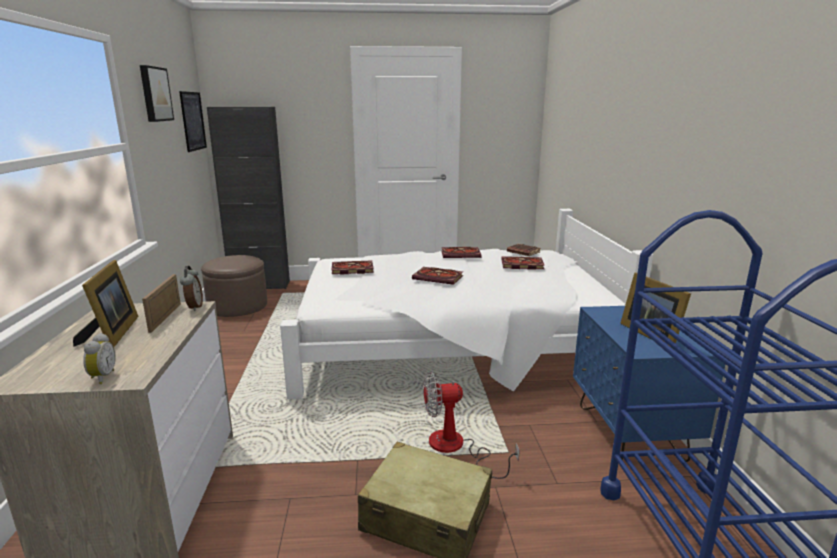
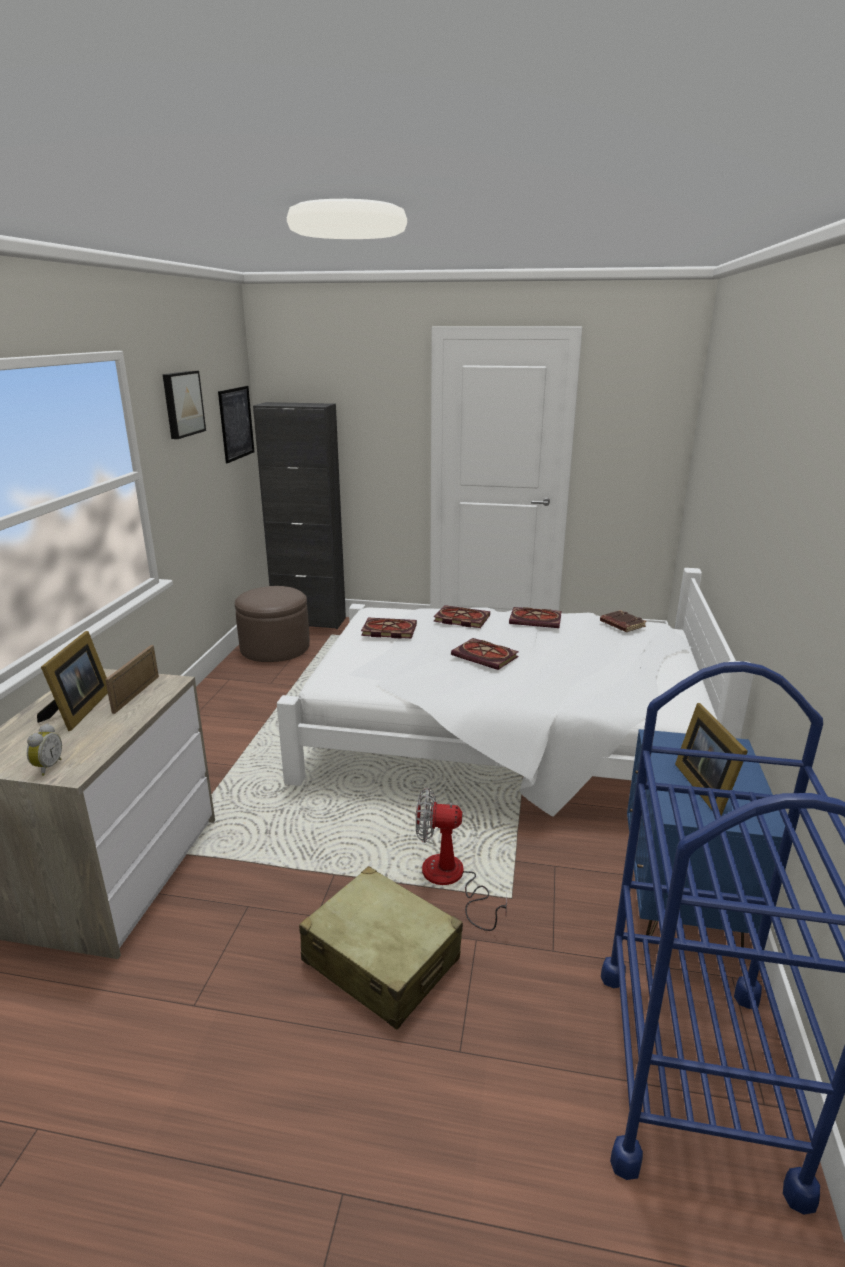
camera: 15 degrees right, 5 degrees up
alarm clock [180,266,203,311] -> none
book [502,256,545,270] -> book moved to [433,605,490,628]

